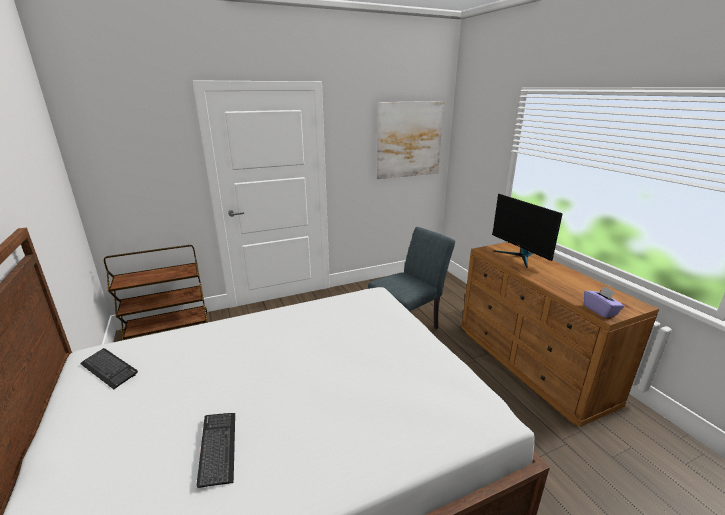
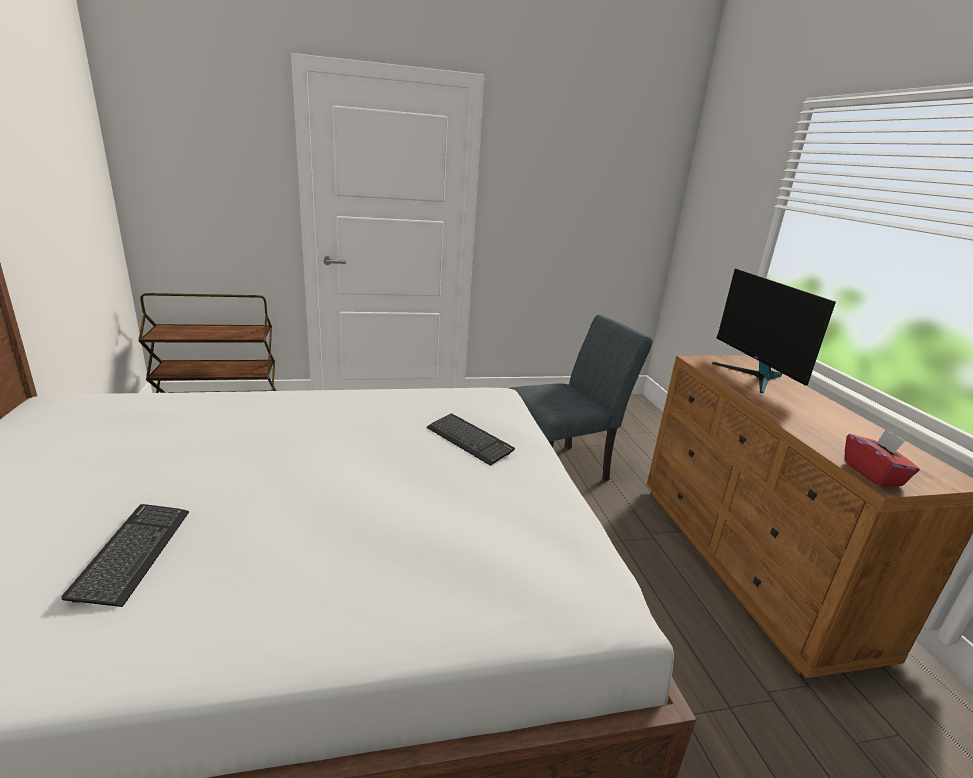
camera: 10 degrees right, 0 degrees up
keyboard [80,348,138,389] -> keyboard moved to [427,414,515,466]
picture [377,101,444,179] -> none
purple tissue box [584,286,624,318] -> red tissue box [844,429,920,486]

